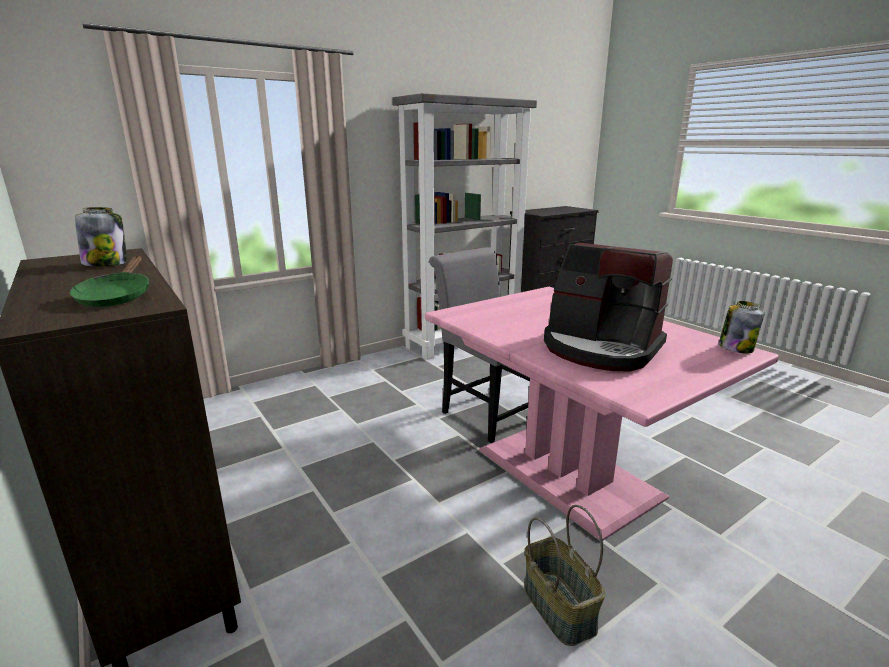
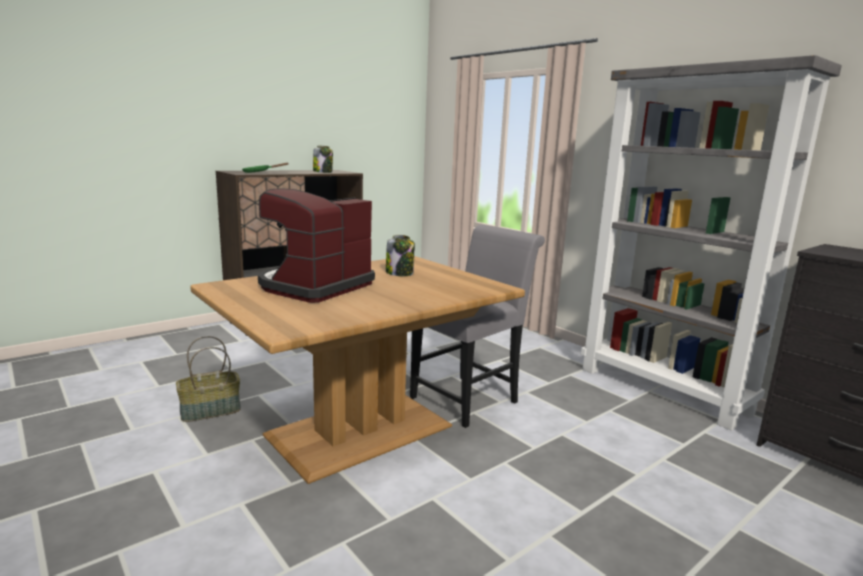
camera: 85 degrees right, 5 degrees down
pink dining table [425,287,779,540] -> brown dining table [190,256,525,484]
jar [719,301,764,354] -> jar moved to [386,235,415,276]

